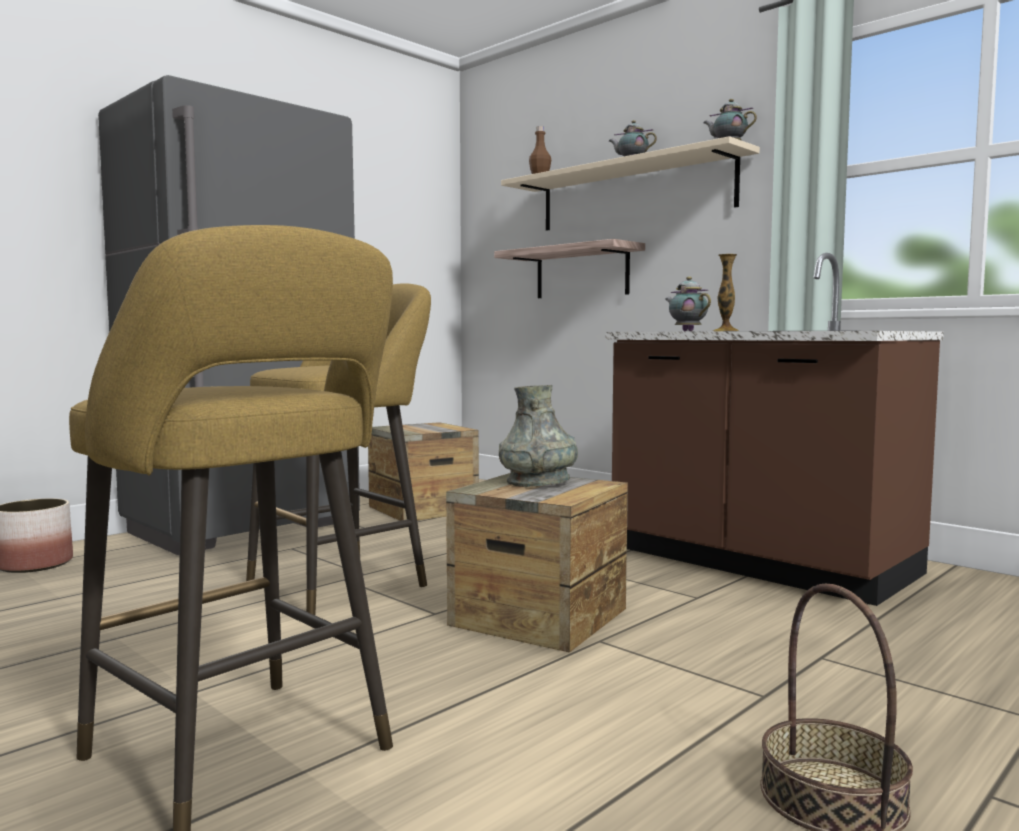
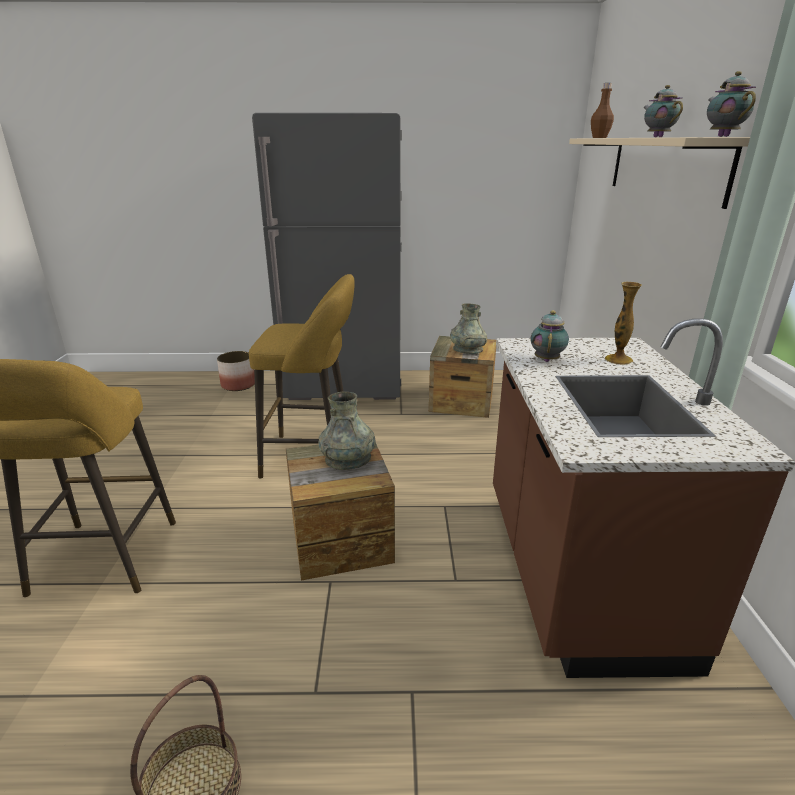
camera: 45 degrees right, 20 degrees up
shelf [494,239,645,298] -> none
none -> grey vase [450,303,487,354]

